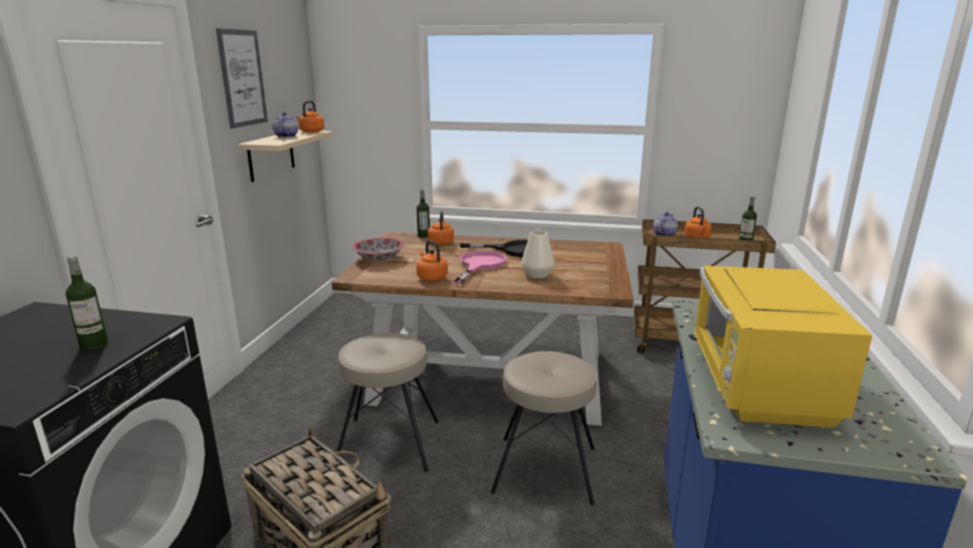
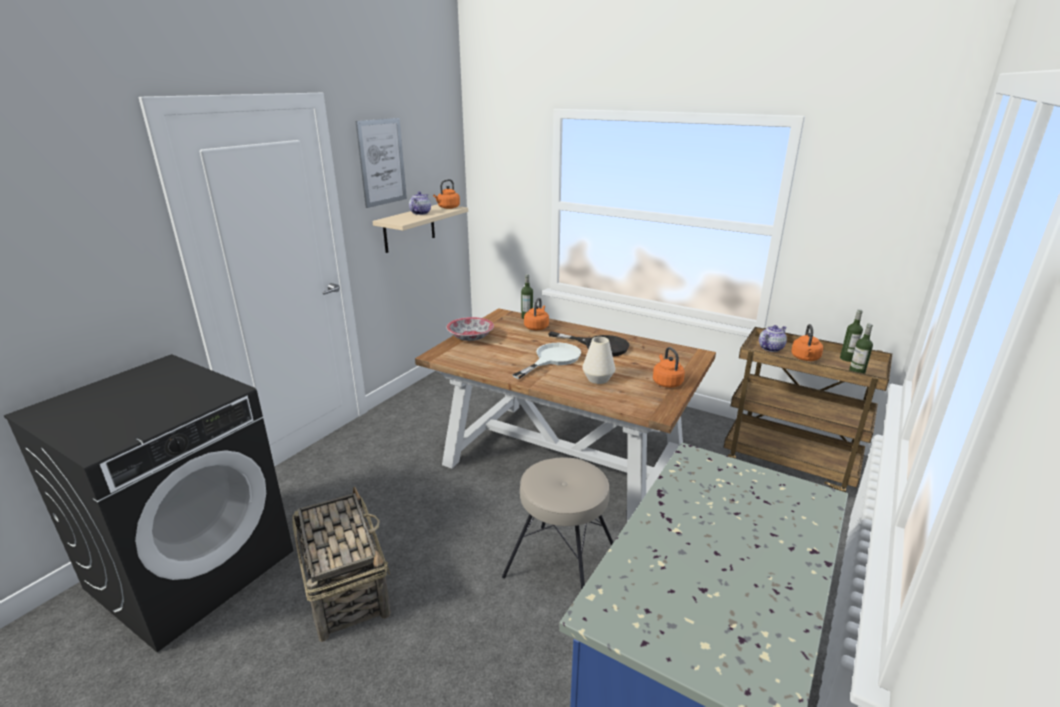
camera: 20 degrees right, 5 degrees up
bottle [66,256,108,351] -> bottle moved to [840,309,863,362]
beige stool [337,333,439,472] -> none
orange kettle [416,240,448,281] -> orange kettle moved to [653,347,685,388]
pink frying pan [454,250,507,284] -> white frying pan [513,343,581,379]
yellow microwave [694,266,872,428] -> none

